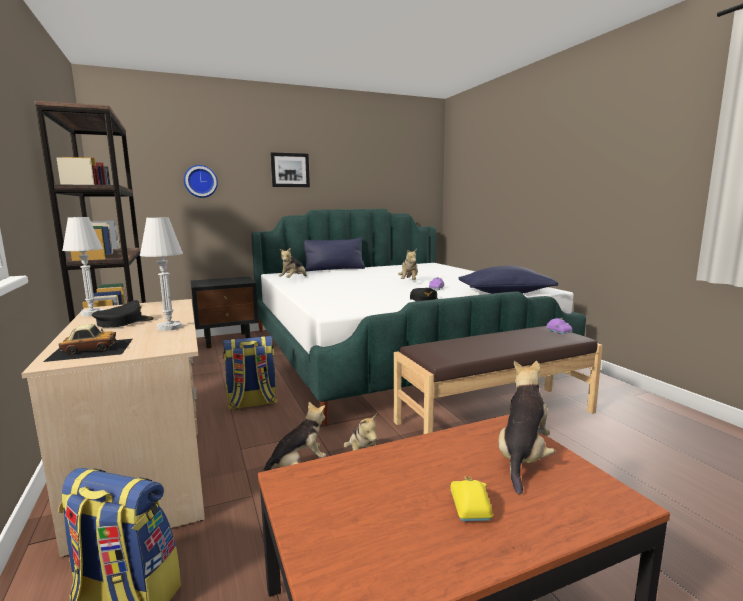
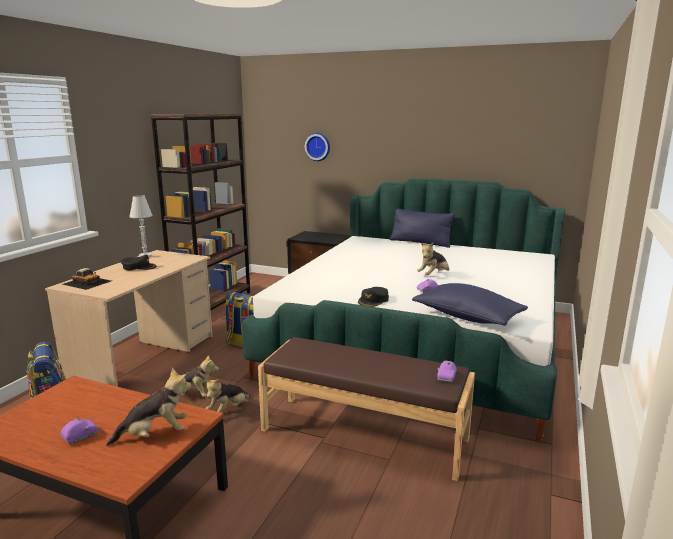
camera: 45 degrees right, 5 degrees up
white table lamp [140,217,183,331] -> none
picture [270,152,310,187] -> none
plush toy [279,248,307,278] -> none
yellow toy car [450,475,493,521] -> purple toy car [61,417,98,444]

